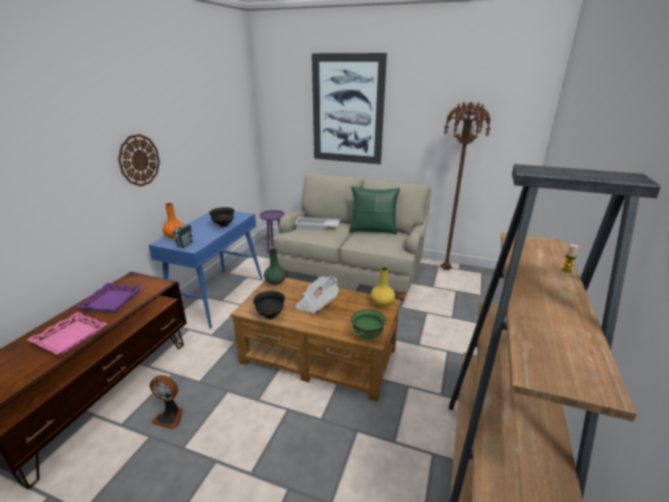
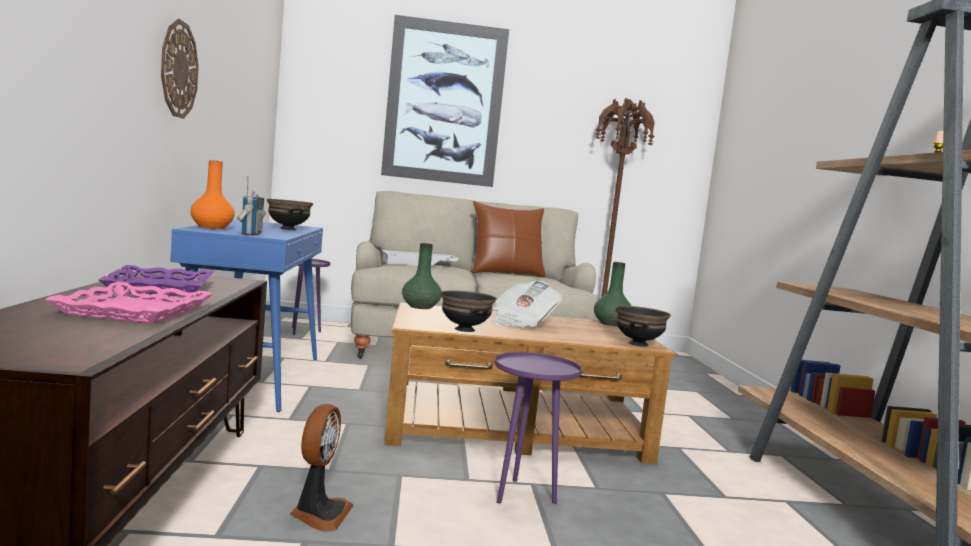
camera: 25 degrees left, 20 degrees down
fan [150,375,183,429] -> fan turned 75 degrees counterclockwise [290,404,354,532]
green pillow [349,186,400,234] -> brown pillow [473,201,545,278]
green bowl [351,309,386,340] -> black bowl [615,306,671,347]
yellow vase [371,267,395,307] -> green vase [594,262,631,326]
none -> purple side table [495,352,582,504]

